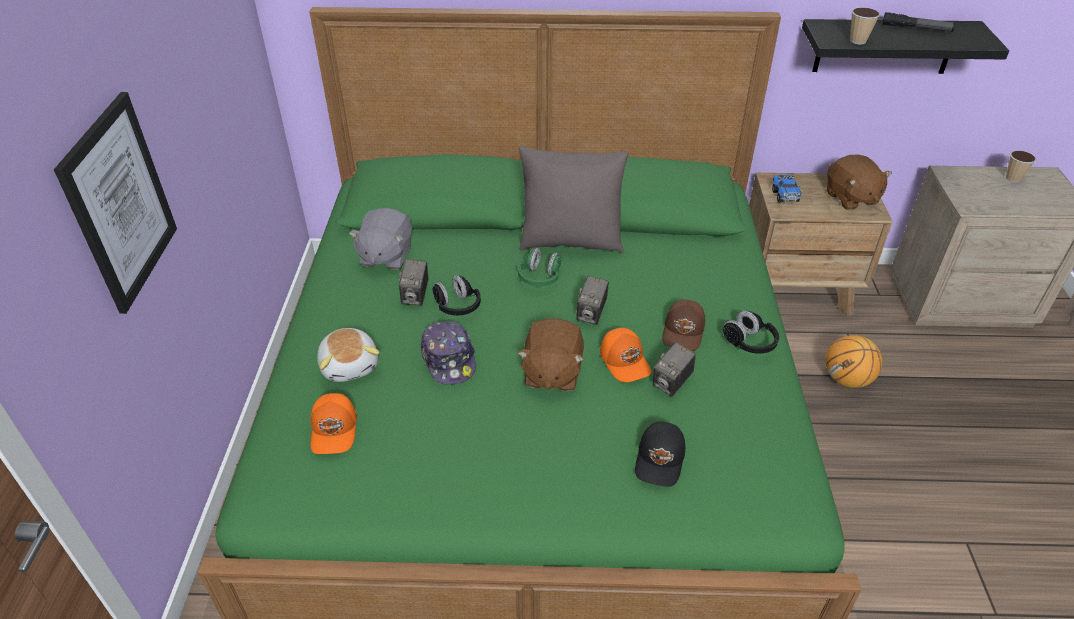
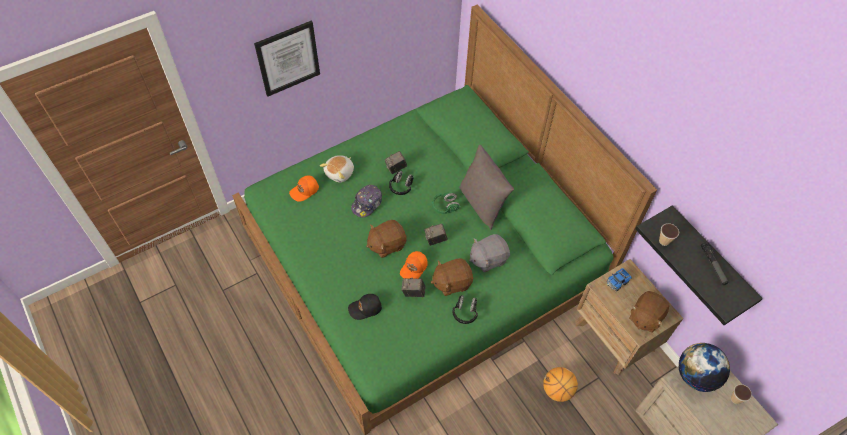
camera: 55 degrees right, 15 degrees up
grey plush toy [349,208,412,270] -> grey plush toy moved to [469,234,510,272]
brown cap [662,299,705,351] -> brown plush toy [431,258,473,296]
none -> globe [679,343,730,392]

